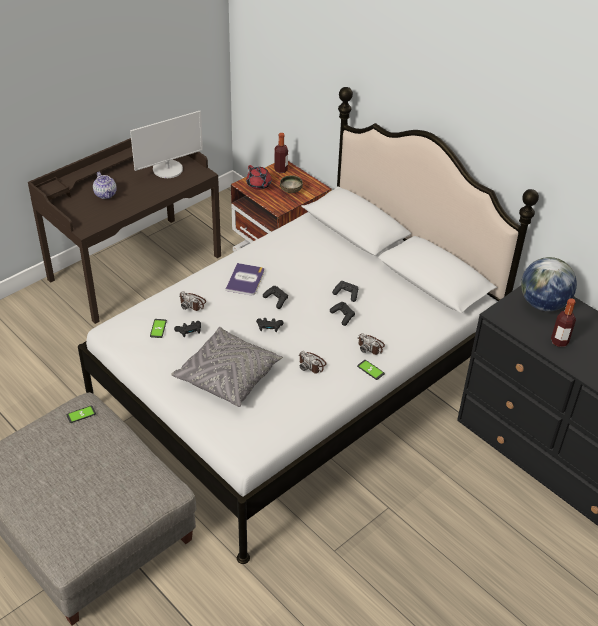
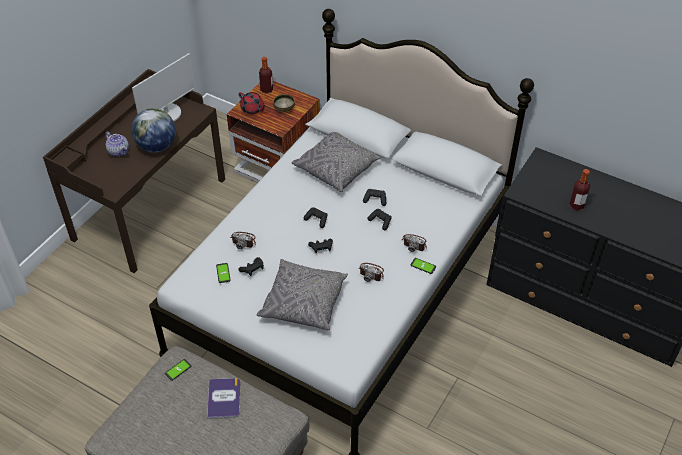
camera: 15 degrees left, 5 degrees up
book [225,263,264,295] -> book moved to [207,378,240,419]
globe [521,257,577,311] -> globe moved to [131,108,176,153]
none -> grey pillow [291,132,381,192]

